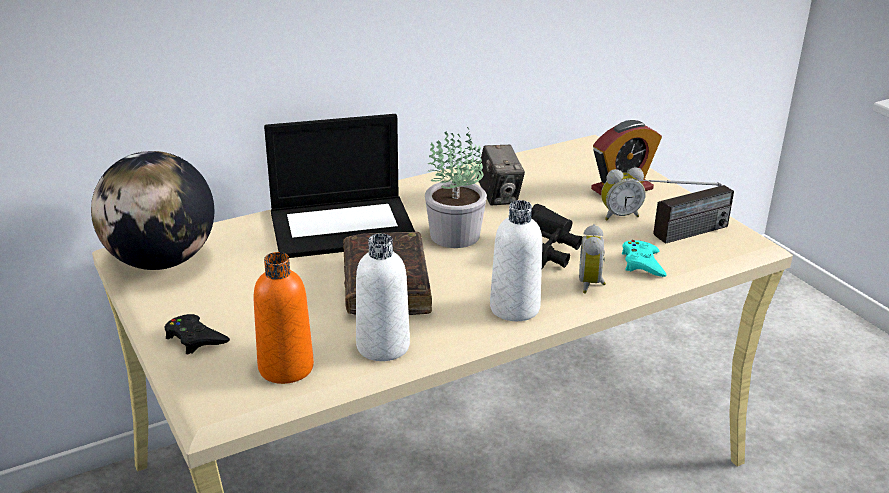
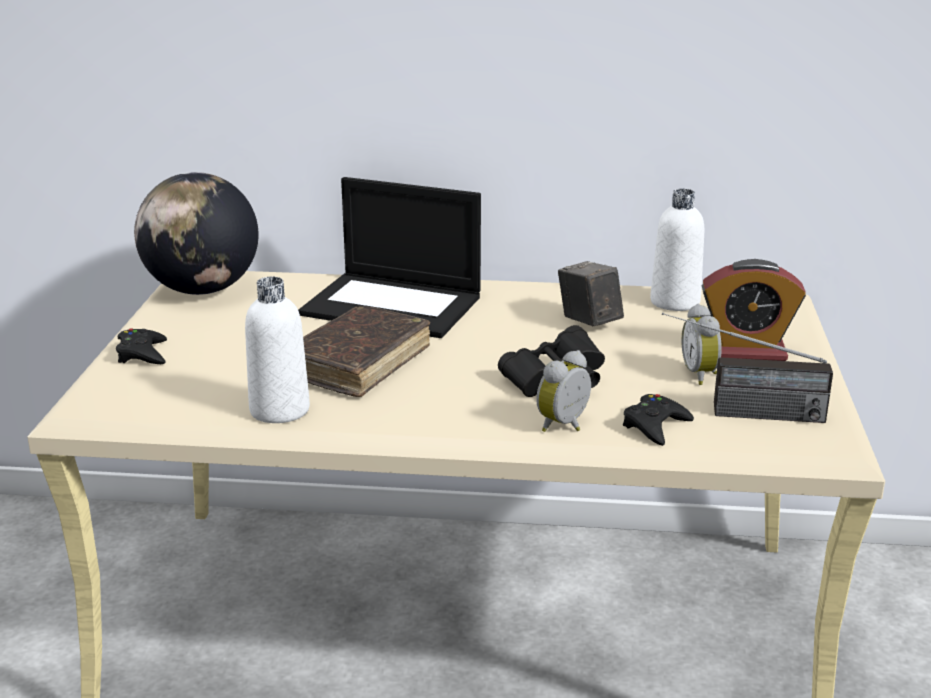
camera: 35 degrees right, 5 degrees down
orange bottle [253,252,314,384] -> none
potted plant [425,127,487,248] -> none
camera [477,145,525,205] -> camera turned 135 degrees clockwise [558,261,624,327]
white bottle [490,200,542,321] -> white bottle moved to [650,189,704,311]
alarm clock [601,168,646,220] -> alarm clock turned 60 degrees clockwise [681,304,722,385]
turquoise game controller [622,240,667,277] -> black game controller [623,394,694,446]

